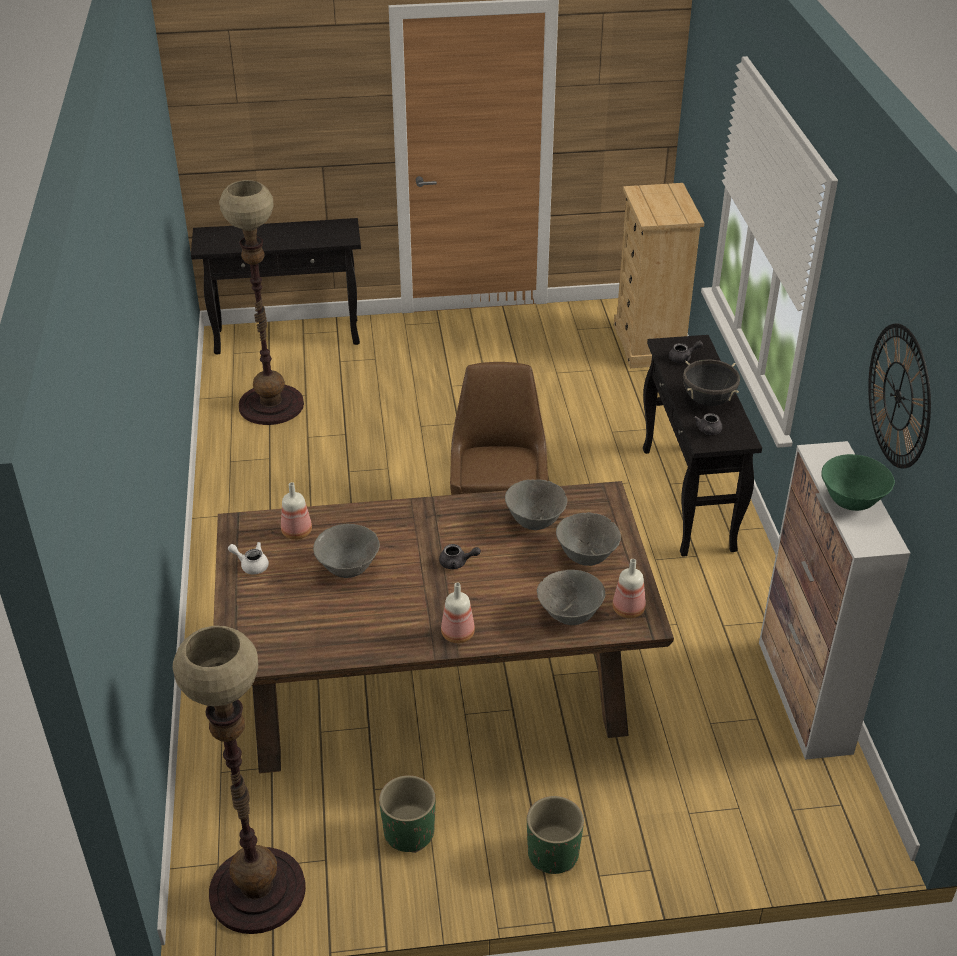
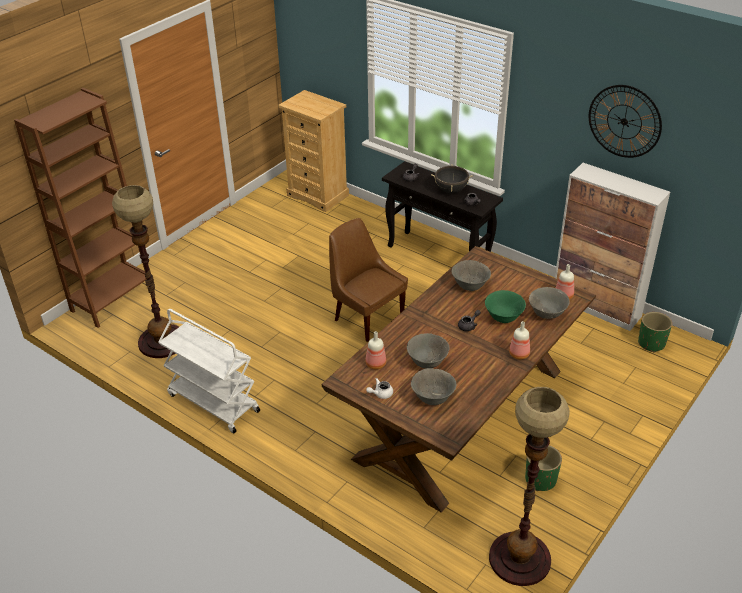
camera: 45 degrees left, 0 degrees up
black console table [191,218,361,354] -> brown bookcase [14,88,146,328]
green planter [527,796,584,874] -> green planter moved to [638,312,672,352]
grey bowl [556,512,621,566] -> grey bowl moved to [411,368,456,405]
green bowl [821,454,895,511] -> green bowl moved to [485,290,526,323]
none -> white cart [158,309,260,434]

